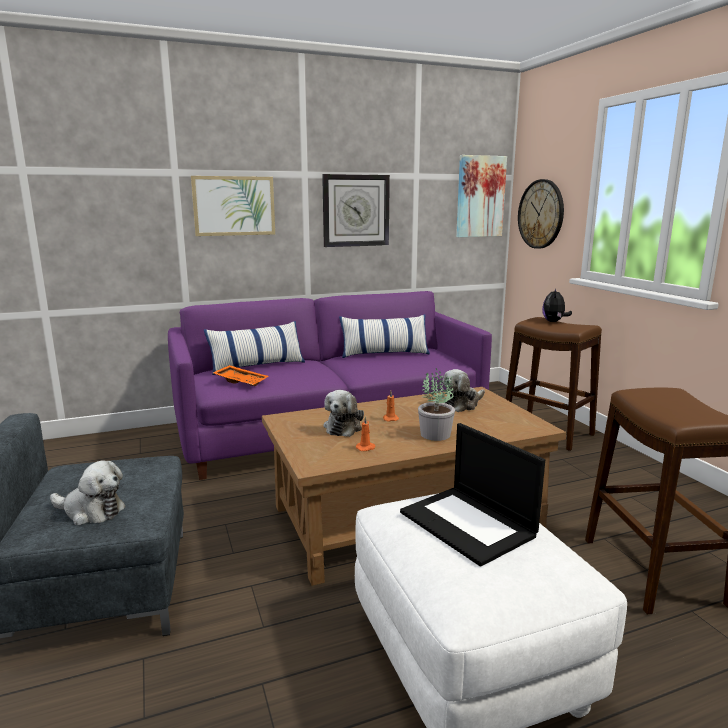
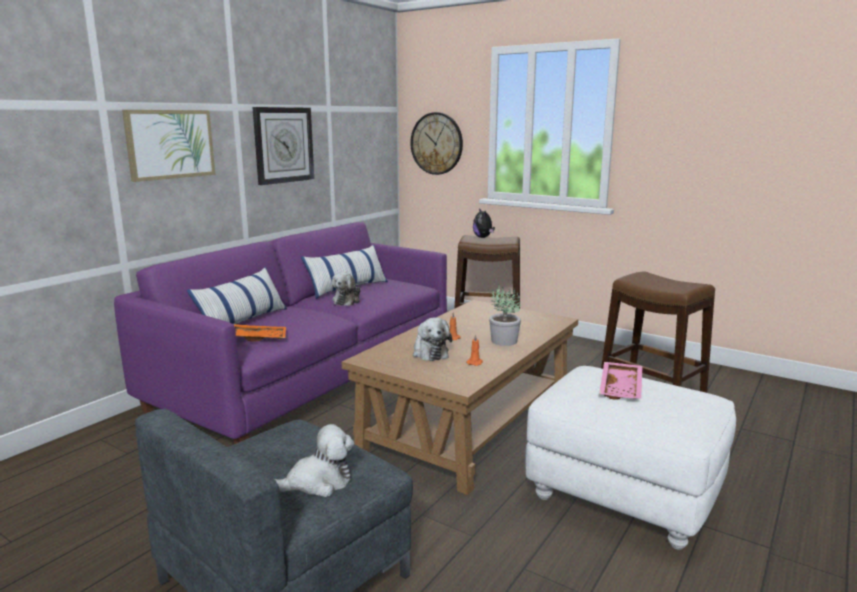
camera: 35 degrees left, 0 degrees up
laptop [400,423,545,567] -> pink tray [599,362,643,400]
plush toy [443,369,485,412] -> plush toy moved to [332,272,361,306]
picture [456,155,507,237] -> none

